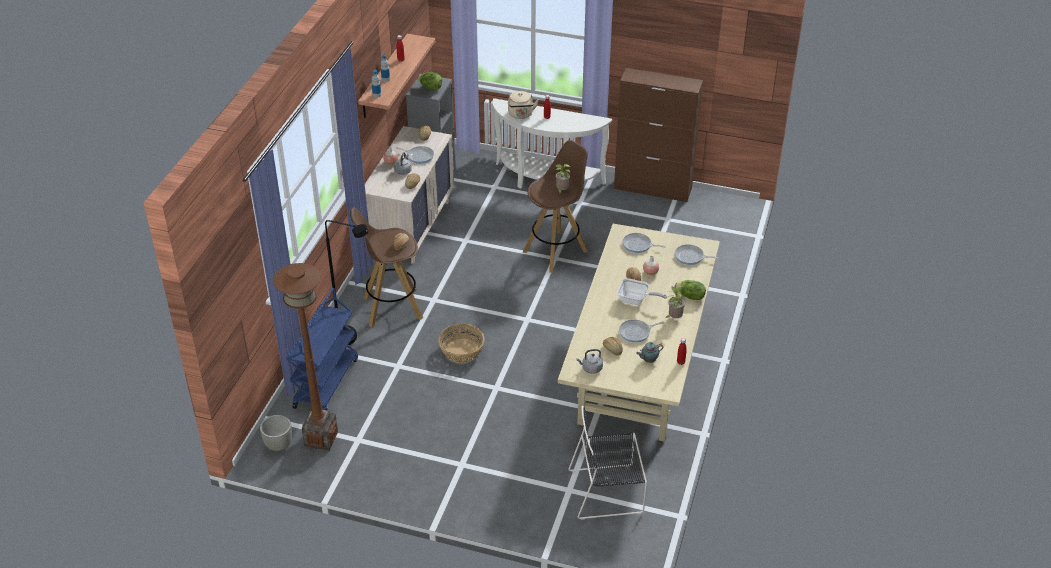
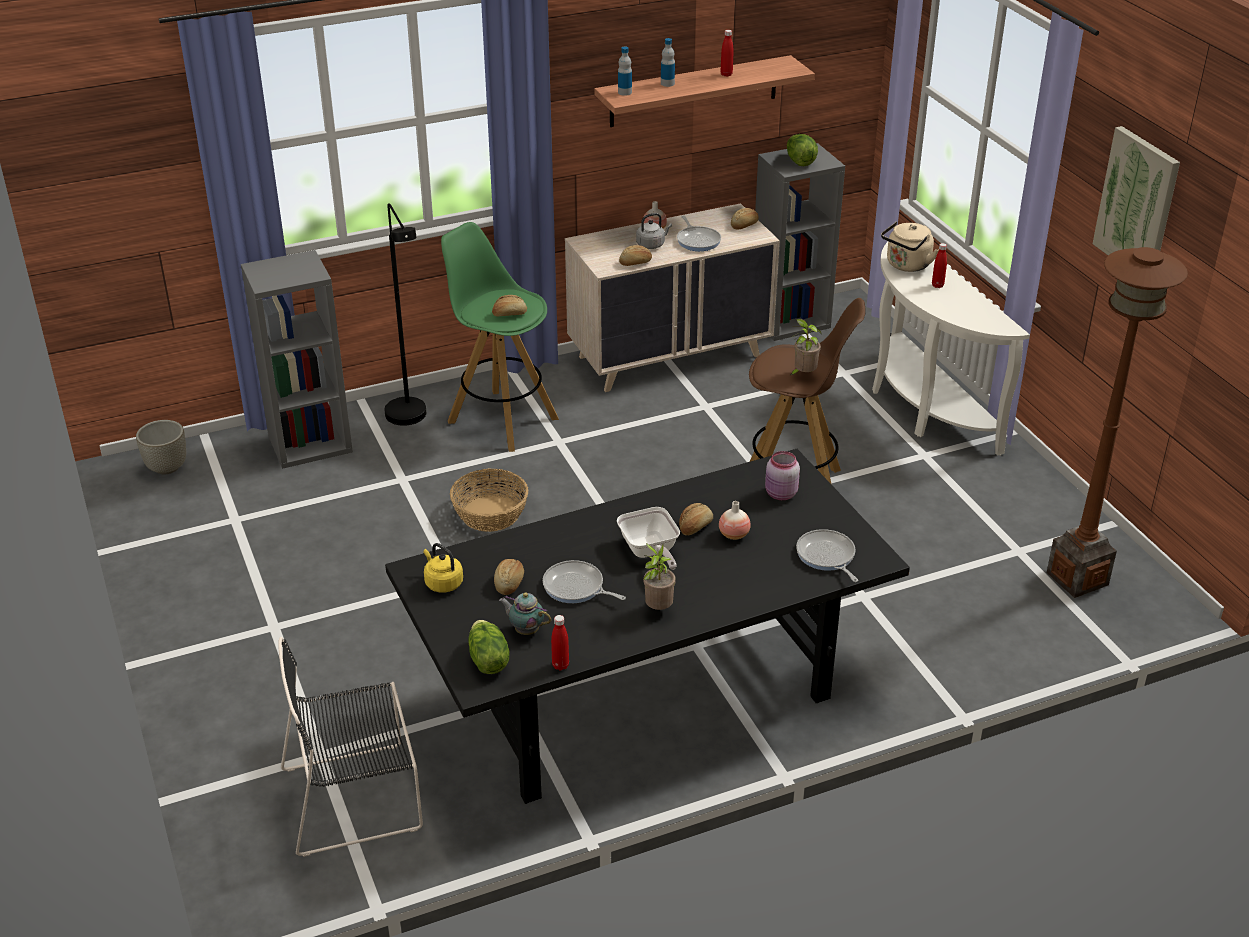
camera: 50 degrees right, 5 degrees down
brown floor lamp [273,263,338,451] -> brown floor lamp moved to [1047,247,1188,598]
blue cart [286,288,358,410] -> grey bookcase [241,250,353,469]
brown stool [350,207,423,327] -> green stool [441,222,559,452]
beige dining table [558,224,720,442] -> black dining table [385,449,910,804]
black chair [568,405,647,520] -> black chair turned 60 degrees counterclockwise [278,637,423,857]
grey kettle [576,349,603,374] -> yellow kettle [423,543,463,592]
brown cabinet [614,68,703,202] -> none
frying pan [622,233,666,253] -> pink jar [765,451,800,500]
lettuce [674,280,706,300] -> lettuce moved to [468,620,510,674]
none -> picture [1093,126,1180,255]

